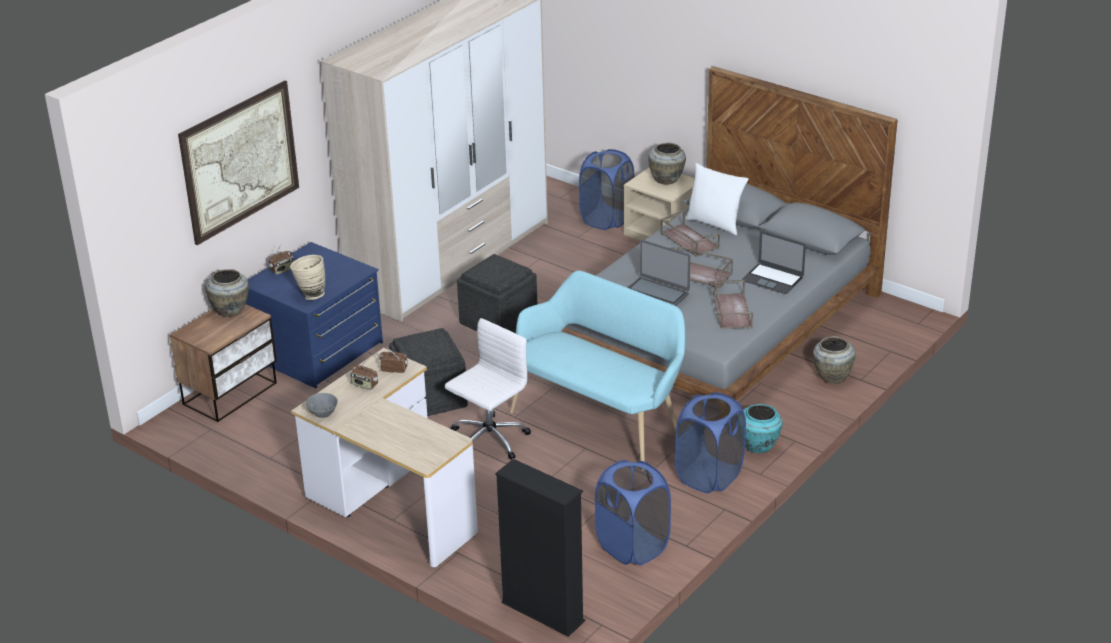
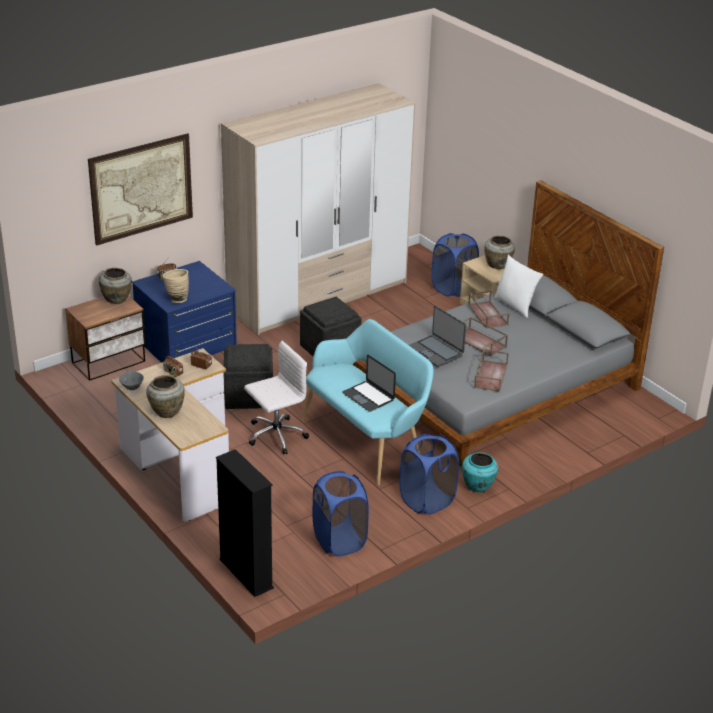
camera: 15 degrees right, 0 degrees up
laptop [742,231,806,294] -> laptop moved to [342,355,396,412]
beige vase [813,336,855,384] -> beige vase moved to [146,375,185,418]

